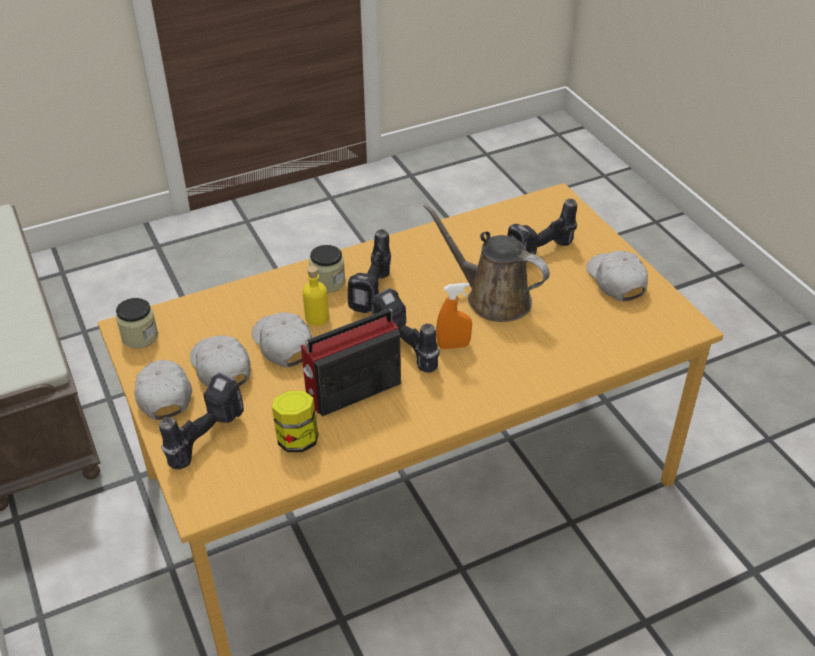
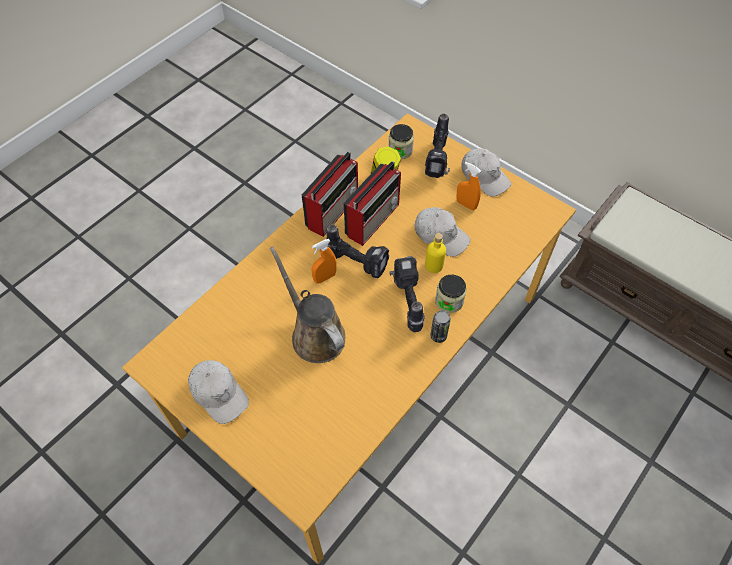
camera: 155 degrees right, 15 degrees up
jar [116,298,158,349] -> jar moved to [389,124,414,159]
white cap [190,335,251,387] -> orange spray bottle [456,162,481,210]
brown watering can [423,203,550,322] -> brown watering can turned 135 degrees counterclockwise [270,246,345,363]
power drill [507,199,577,263] -> none
none -> radio [302,151,358,237]
none -> can [430,310,451,343]

